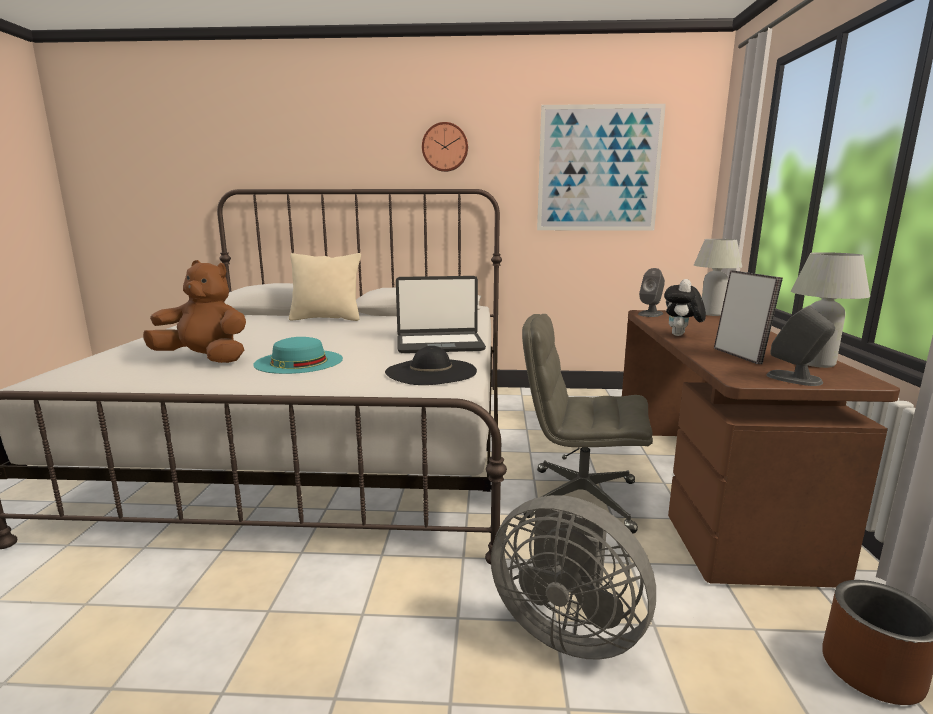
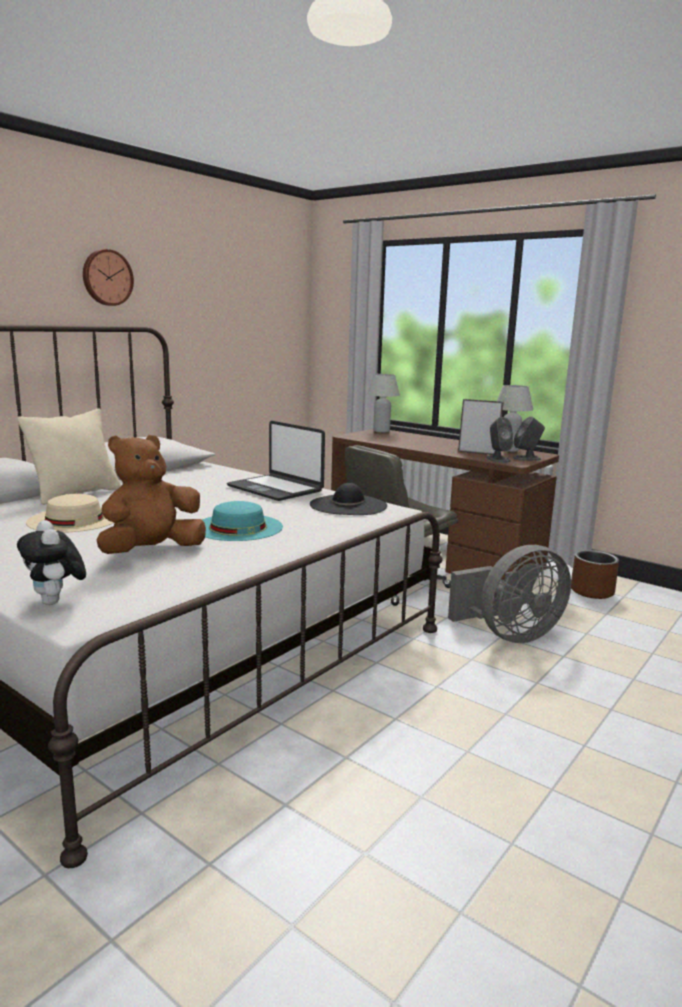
camera: 55 degrees left, 0 degrees up
laptop [396,276,486,353] -> laptop turned 105 degrees clockwise [227,421,325,501]
picture [537,104,666,231] -> none
grey speaker [638,268,665,317] -> grey speaker moved to [486,417,514,463]
plush toy [664,279,706,336] -> plush toy moved to [17,520,86,605]
none -> beige hat [26,494,114,533]

